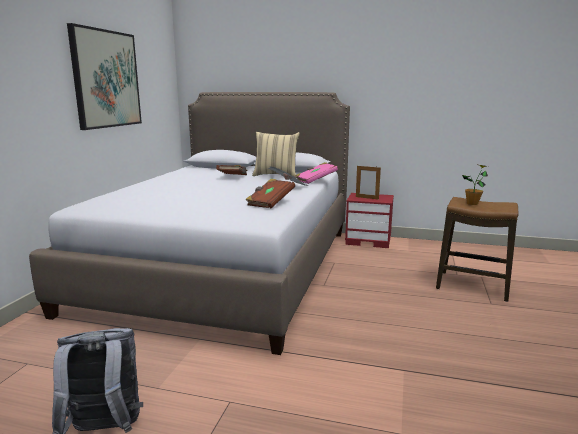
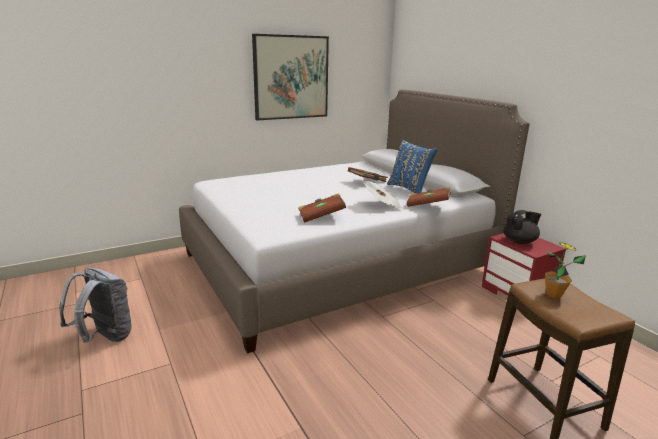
camera: 45 degrees right, 5 degrees up
beige pillow [252,132,300,178] -> blue pillow [387,140,438,193]
pink book [295,162,338,184] -> brown book [407,187,451,207]
picture frame [356,166,381,200] -> black teapot [503,210,541,244]

